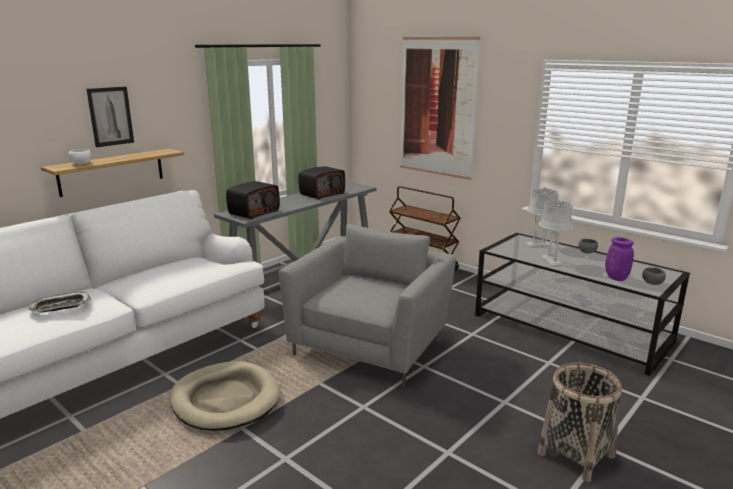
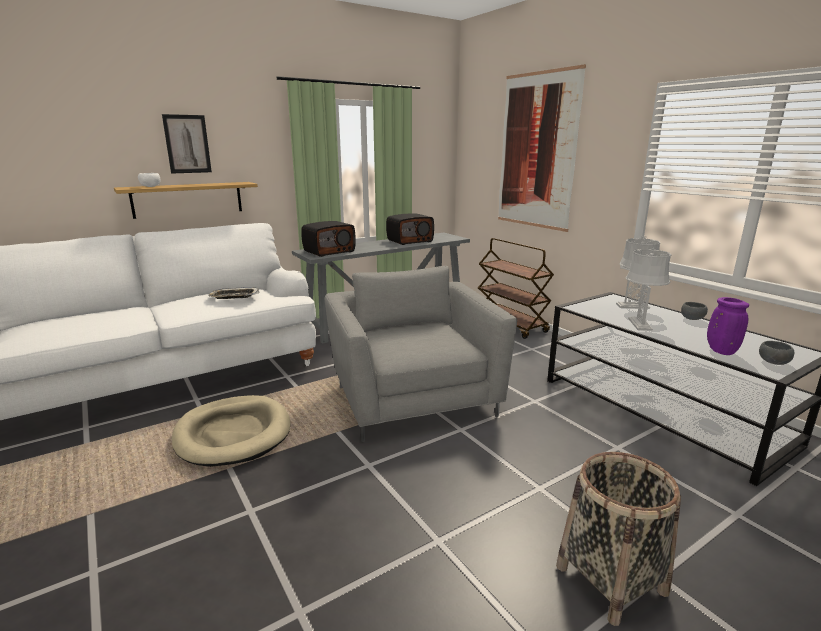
camera: 15 degrees right, 0 degrees up
tray [28,292,91,312] -> tray moved to [208,287,260,299]
grey armchair [279,224,456,387] -> grey armchair turned 60 degrees counterclockwise [325,266,517,442]

